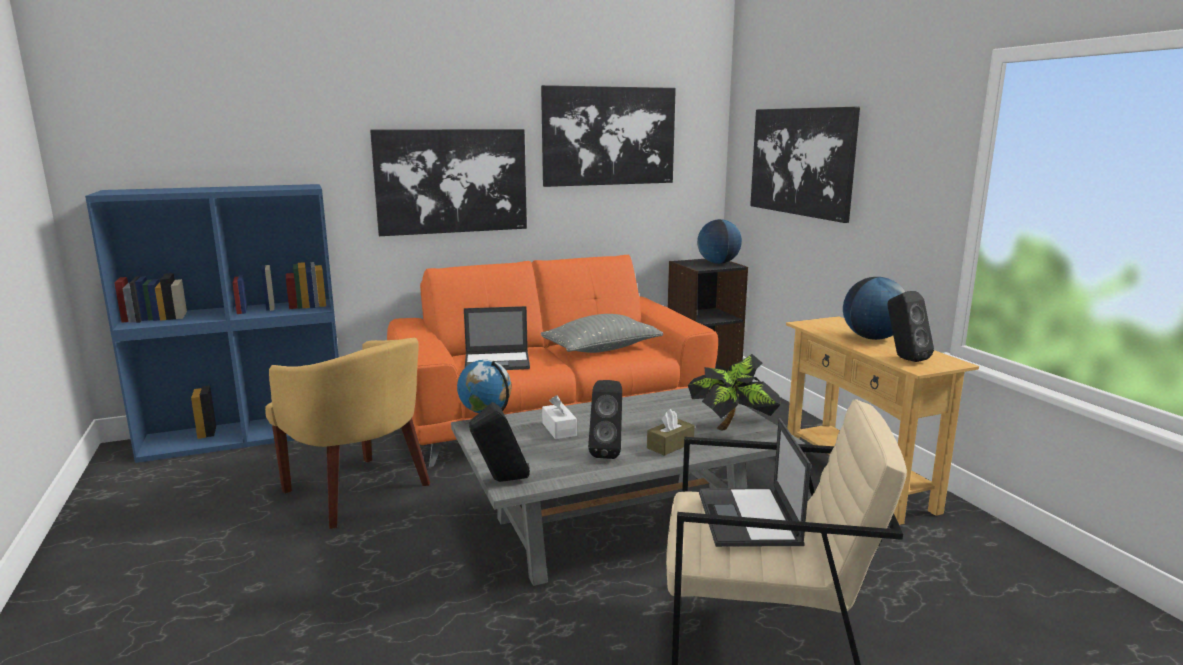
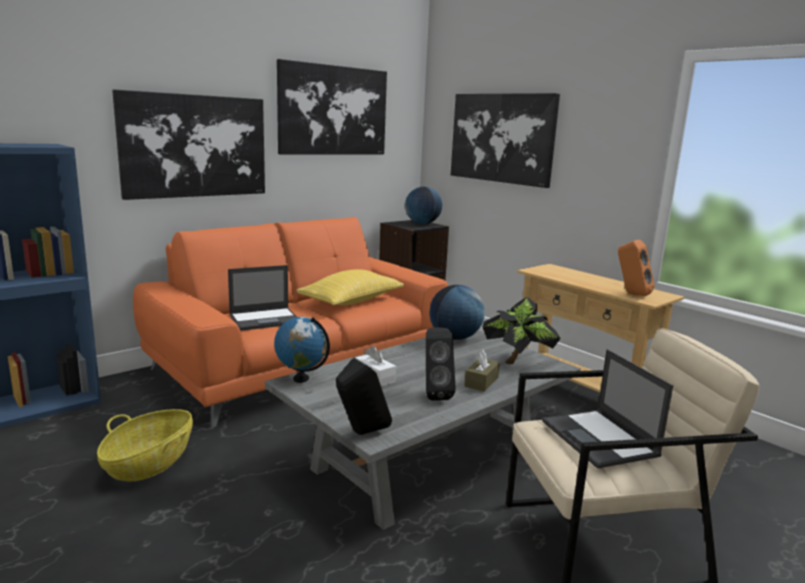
camera: 20 degrees left, 0 degrees up
yellow armchair [265,337,430,529] -> basket [97,409,193,482]
grey pillow [541,314,663,353] -> yellow pillow [296,269,404,305]
globe [843,277,905,340] -> globe moved to [430,285,485,340]
black speaker [888,291,934,362] -> orange speaker [618,240,655,296]

